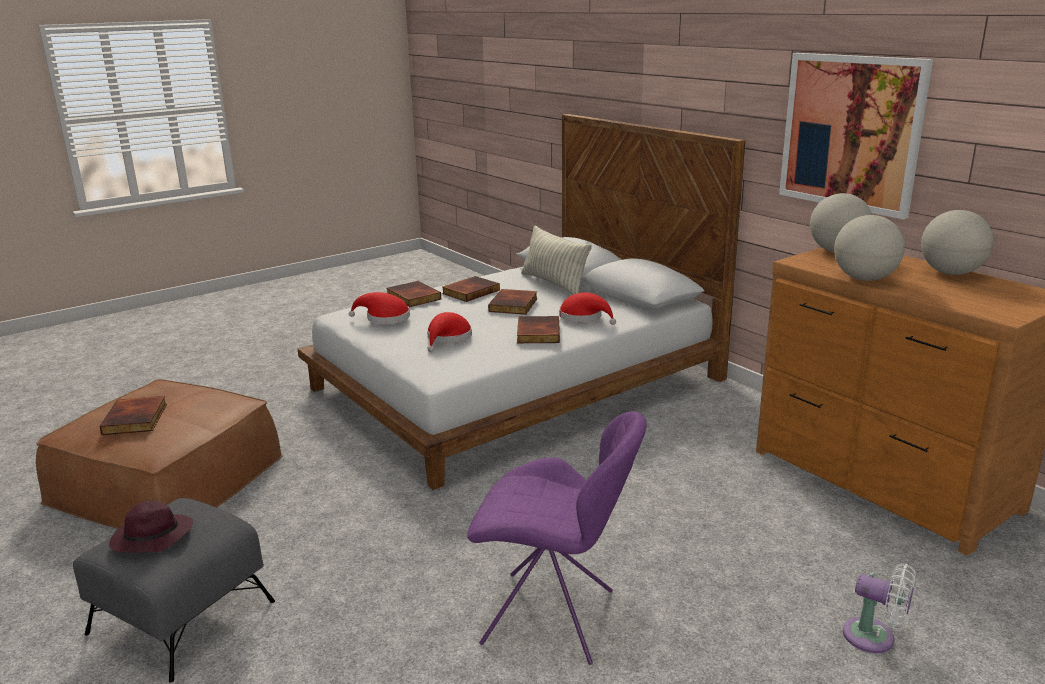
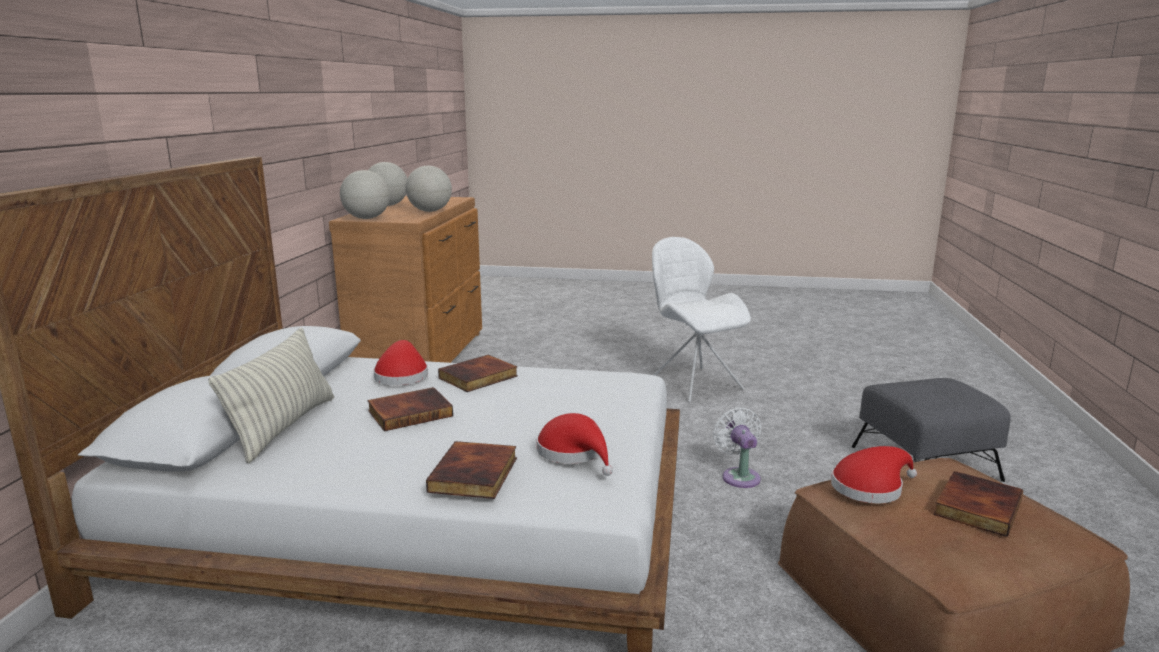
camera: 135 degrees left, 5 degrees down
purple hat [109,501,193,553] -> none
red hat [427,312,472,352] -> red hat moved to [831,446,917,504]
book [442,276,500,302] -> none
purple chair [467,411,647,665] -> white chair [652,237,751,402]
picture [779,53,933,219] -> none
white fan [843,564,915,653] -> white fan moved to [713,407,761,488]

